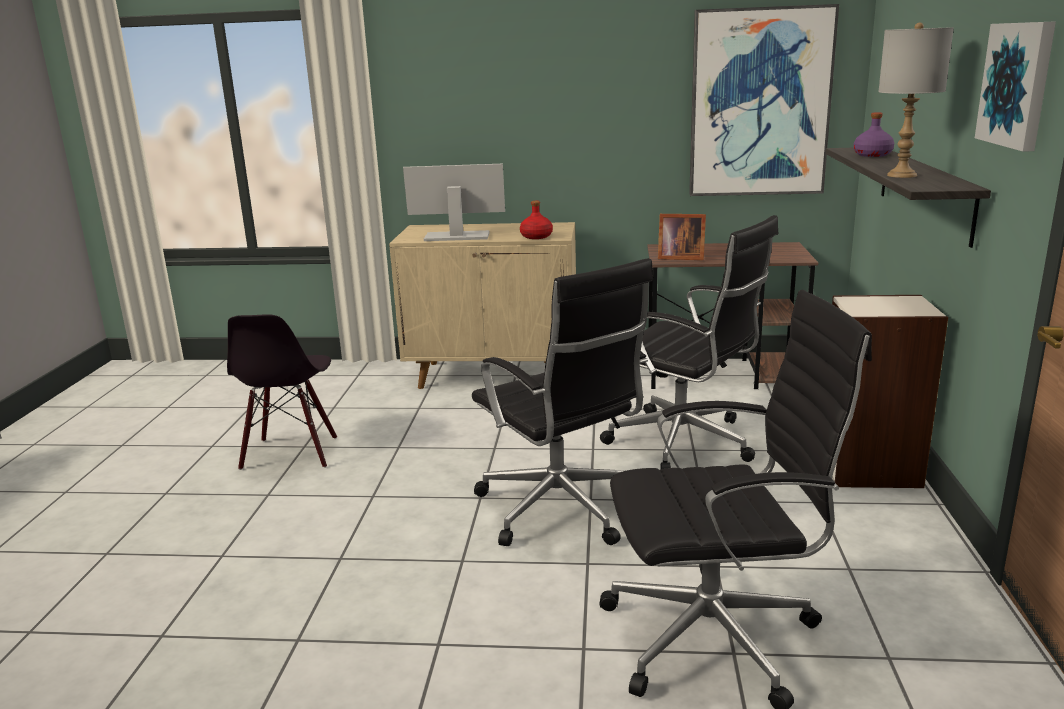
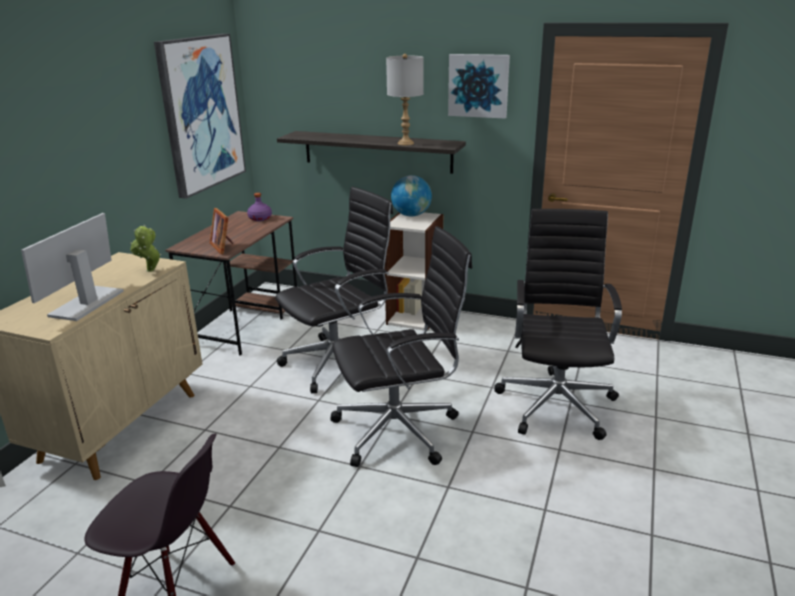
camera: 75 degrees left, 5 degrees up
red bottle [520,201,553,239] -> potted plant [130,225,161,272]
picture frame [658,214,706,260] -> picture frame turned 120 degrees clockwise [210,208,233,254]
purple bottle [853,113,894,157] -> purple bottle moved to [247,193,272,221]
none -> globe [391,175,432,217]

